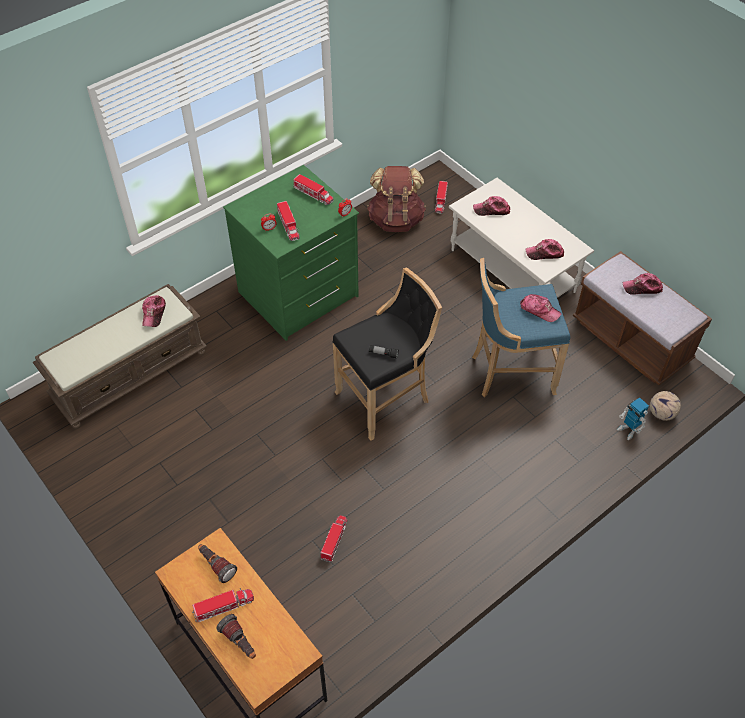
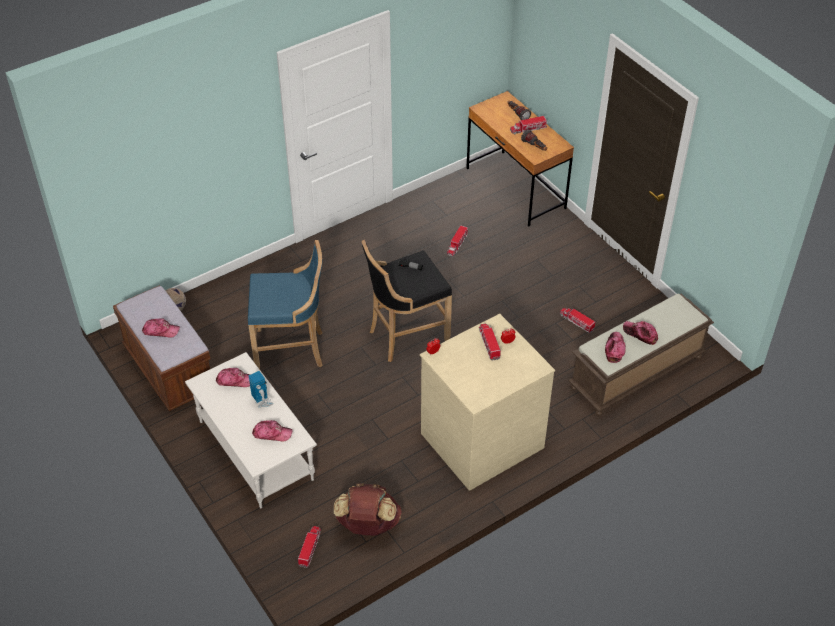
camera: 175 degrees left, 5 degrees down
green dresser [223,165,359,341] -> beige dresser [420,314,555,491]
toy truck [293,174,334,205] -> toy truck moved to [560,308,595,333]
cap [520,294,561,322] -> cap moved to [623,321,658,345]
toy robot [617,397,649,440] -> toy robot moved to [248,371,273,407]

